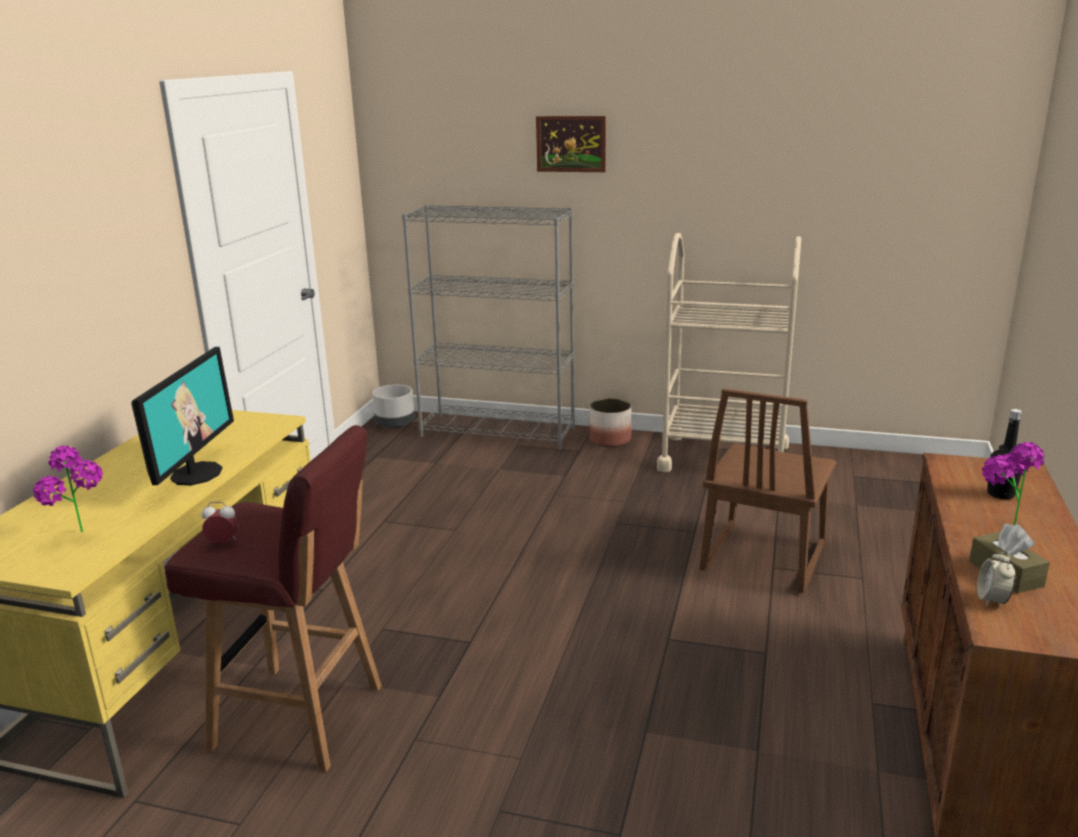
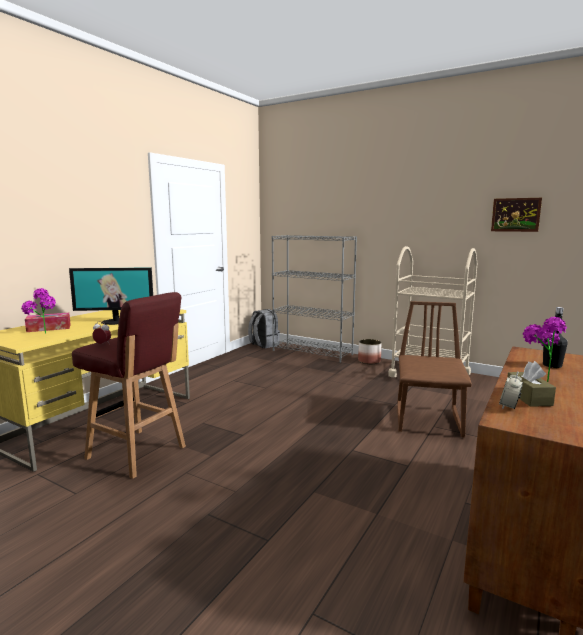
camera: 15 degrees right, 10 degrees down
monitor [131,347,234,485] -> monitor turned 60 degrees clockwise [69,267,153,325]
grey planter [372,385,415,428] -> grey backpack [248,309,280,348]
picture [536,116,606,172] -> picture moved to [491,198,542,232]
brown chair [700,388,837,593] -> brown chair turned 150 degrees clockwise [397,301,472,438]
none -> tissue box [25,313,71,332]

